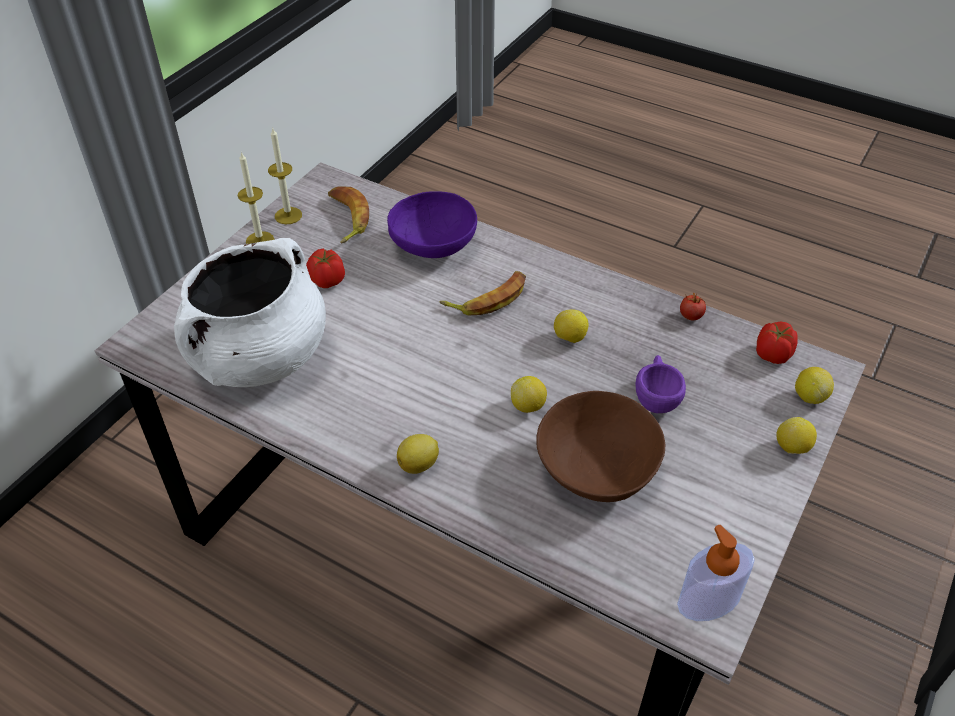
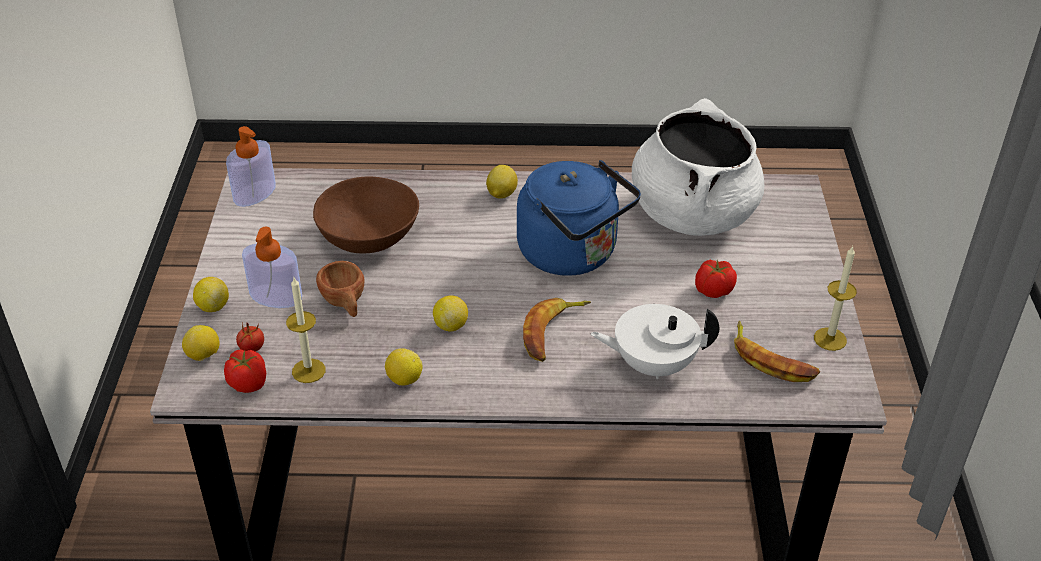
camera: 150 degrees right, 5 degrees down
candle [238,152,274,244] -> candle moved to [286,278,326,383]
purple bowl [387,191,477,258] -> white teapot [590,304,719,379]
lemon [511,376,547,413] -> lemon moved to [385,349,422,385]
purple cup [635,355,686,413] -> brown cup [316,261,364,317]
tomato [680,293,706,320] -> tomato moved to [236,322,264,352]
none -> soap dispenser [242,227,302,308]
none -> blue kettle [517,160,641,276]

